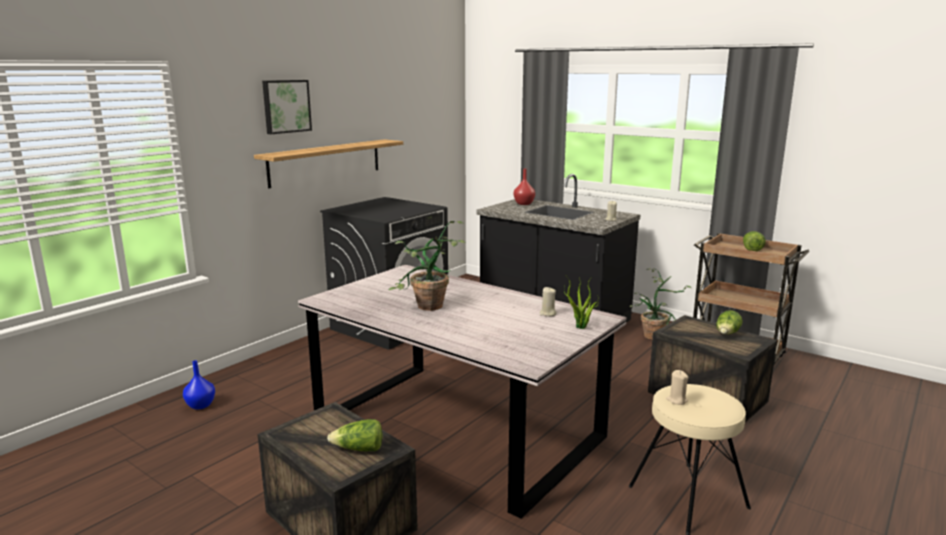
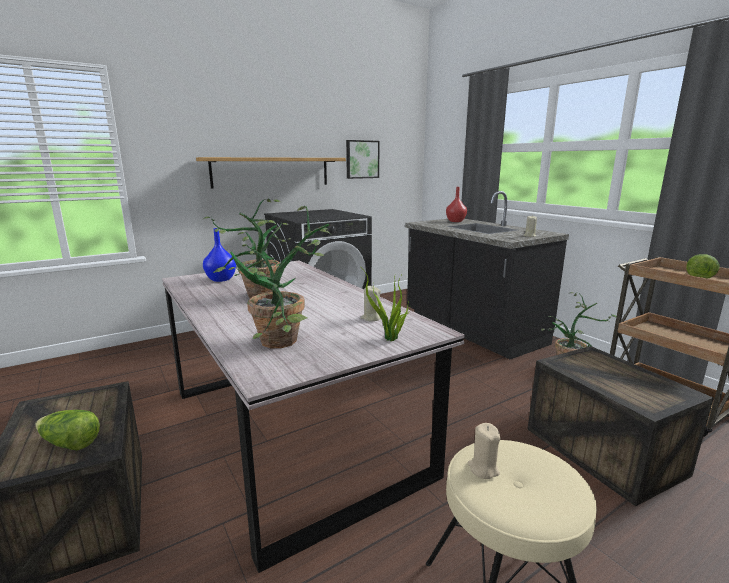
camera: 20 degrees right, 0 degrees up
blue vase [183,360,215,410] -> blue vase moved to [203,228,236,282]
picture [262,80,312,134] -> picture moved to [346,140,380,179]
lettuce [716,310,743,334] -> none
none -> potted plant [228,206,330,348]

